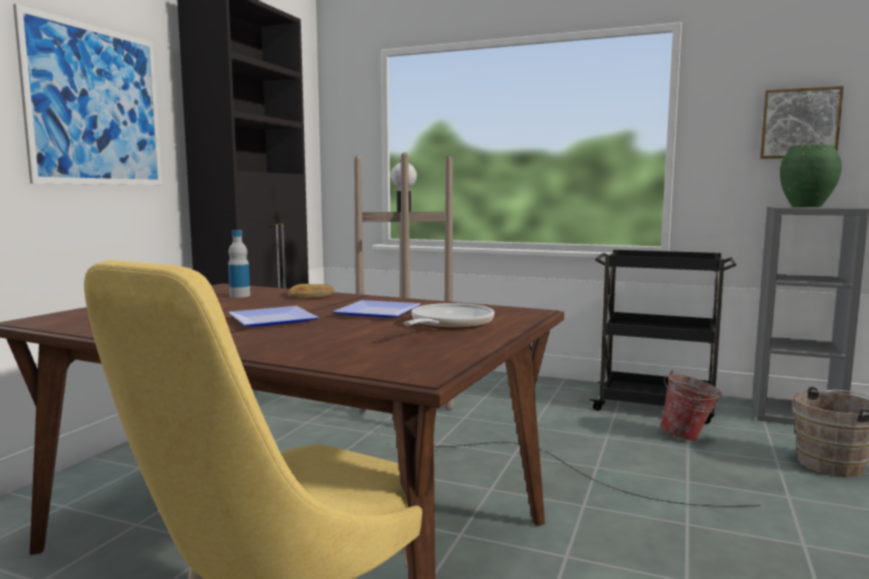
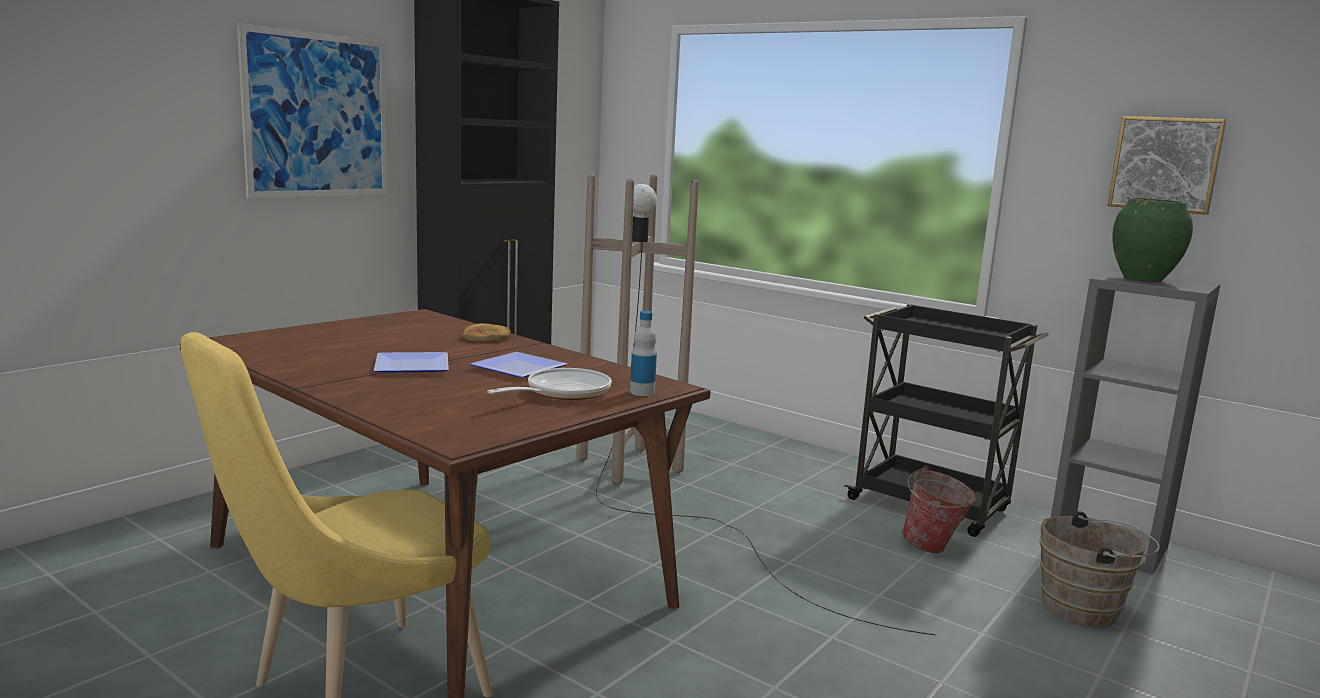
camera: 15 degrees right, 5 degrees up
bottle [228,230,250,298] -> bottle moved to [630,311,657,396]

